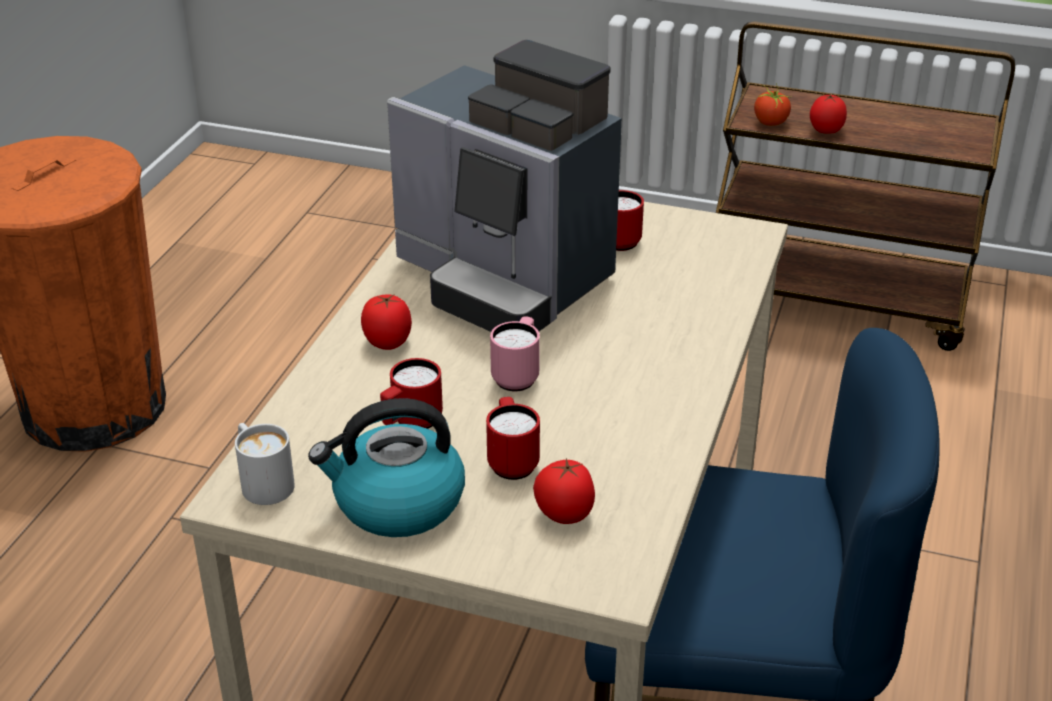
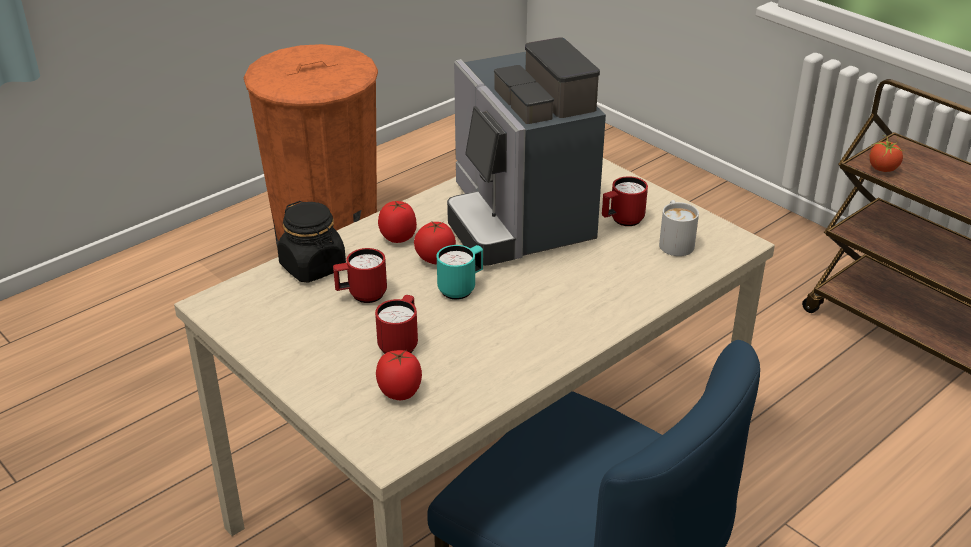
camera: 30 degrees right, 0 degrees up
white mug [235,423,295,505] -> white mug moved to [659,200,699,256]
kettle [308,398,465,537] -> none
pink mug [490,316,540,391] -> turquoise mug [437,245,483,300]
tomato [810,93,847,134] -> tomato moved to [414,221,456,264]
none -> black jar [277,201,346,282]

